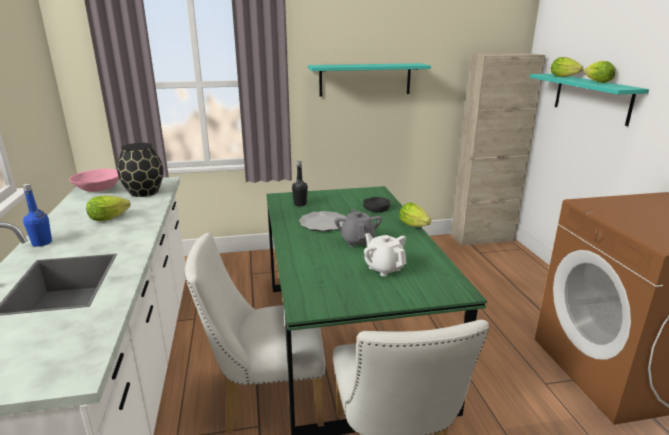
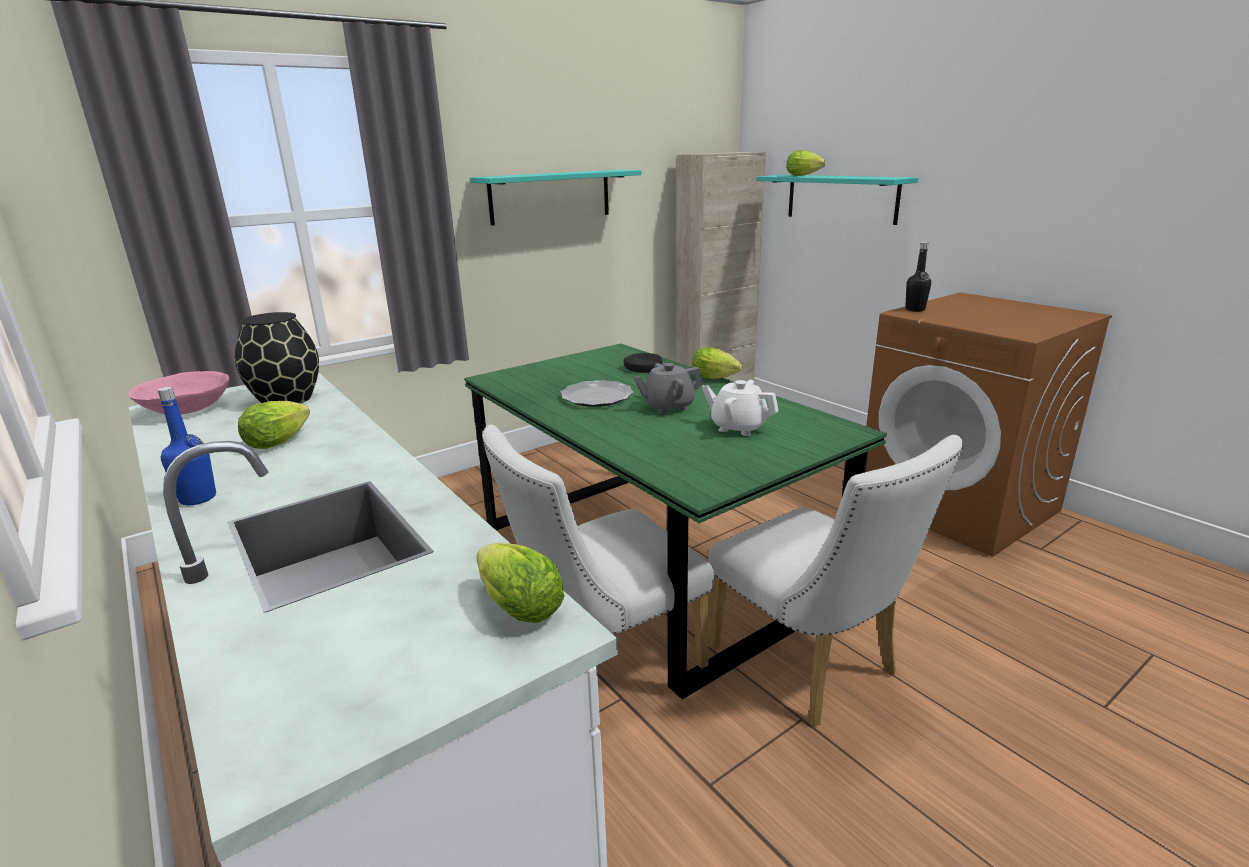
camera: 25 degrees left, 0 degrees up
black bottle [292,160,308,206] -> black bottle moved to [905,242,931,312]
grey teapot [335,209,382,247] -> grey teapot turned 75 degrees counterclockwise [634,363,703,414]
lettuce [584,61,616,83] -> lettuce moved to [476,543,565,623]

